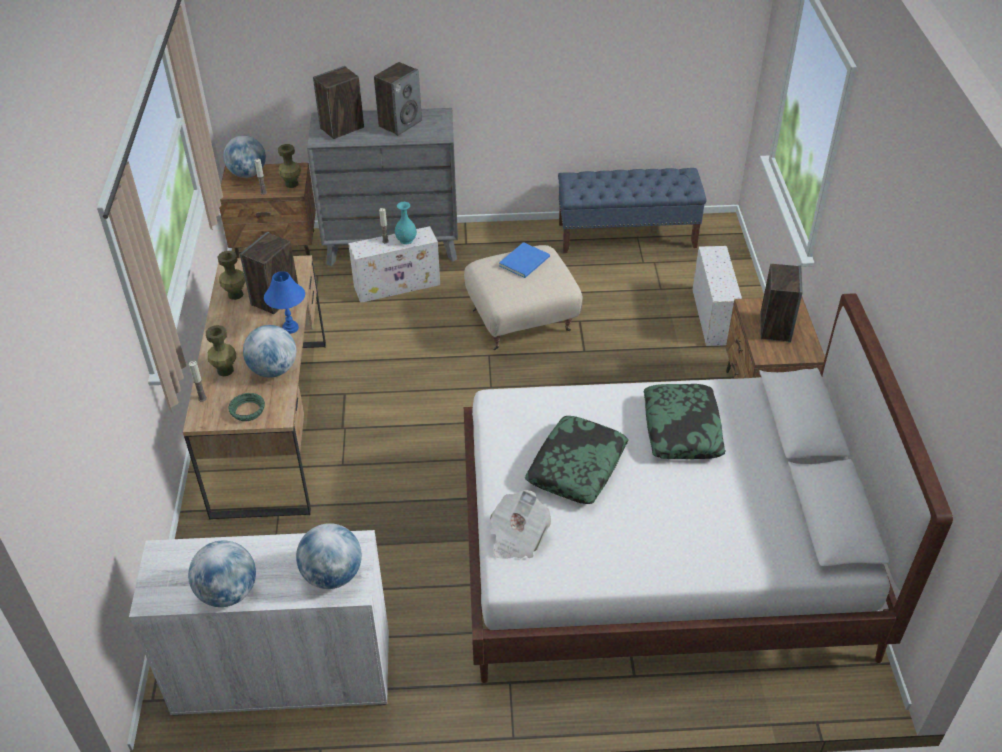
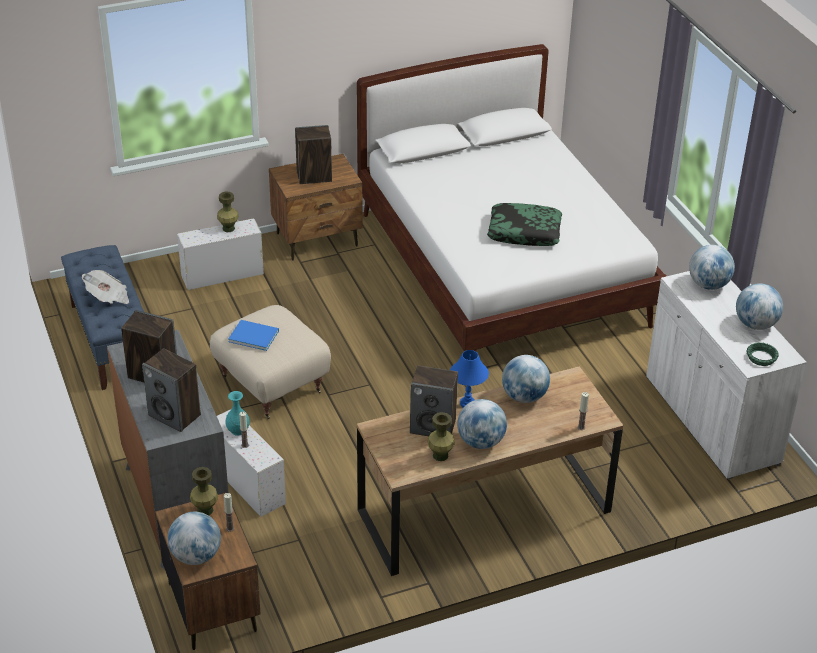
camera: 110 degrees left, 5 degrees down
green vase [206,325,236,376] -> green vase moved to [217,192,238,232]
green bowl [228,393,265,421] -> green bowl moved to [746,342,779,366]
newspaper [490,490,551,559] -> newspaper moved to [82,270,129,304]
pillow [644,384,726,459] -> none
none -> globe [457,399,507,449]

